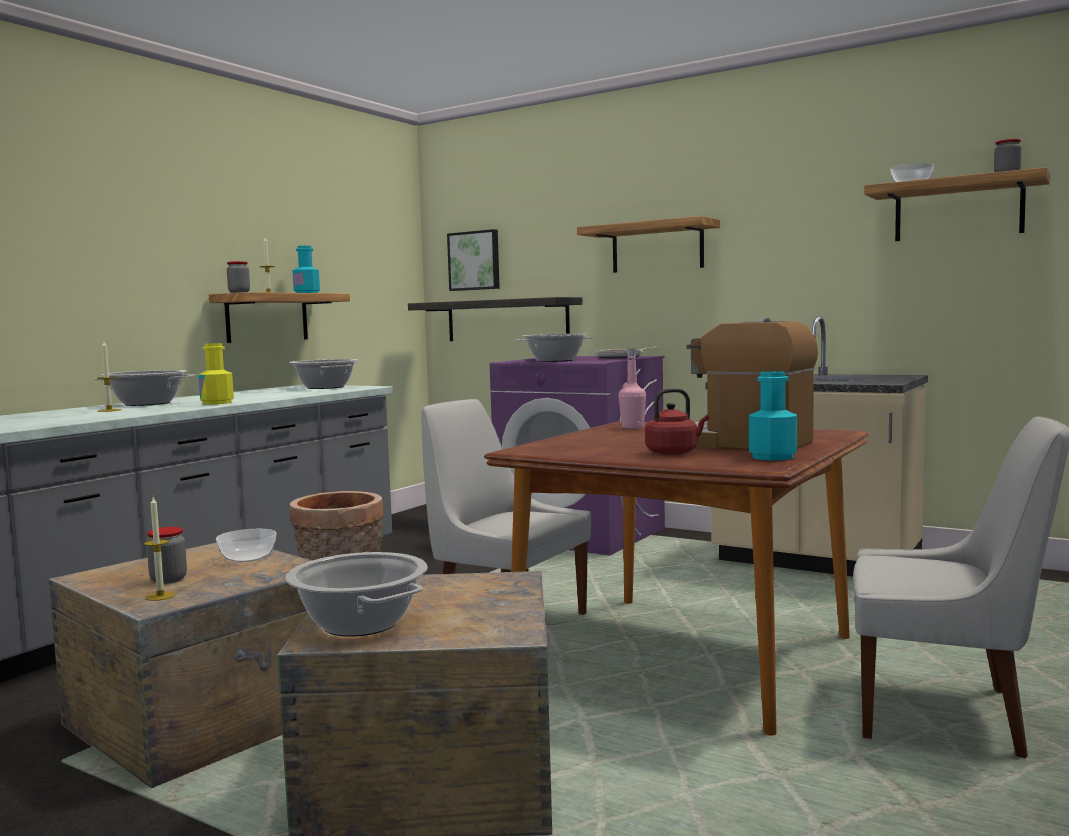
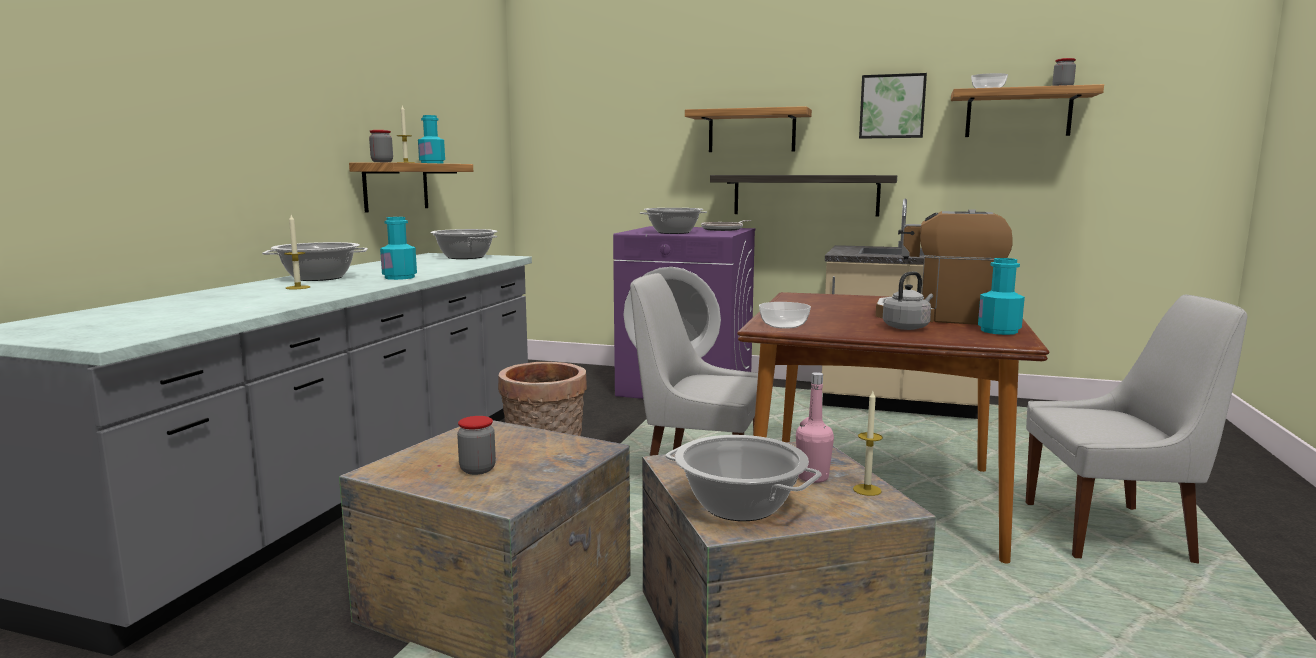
camera: 15 degrees left, 5 degrees up
candle [144,497,175,601] -> candle moved to [853,391,883,496]
yellow bottle [198,343,234,405] -> turquoise bottle [380,217,417,280]
bowl [216,529,277,562] -> bowl moved to [759,302,811,329]
shelf [408,297,583,341] -> shelf moved to [710,175,897,217]
picture [447,229,500,291] -> picture moved to [859,73,927,139]
pink bottle [619,349,646,429] -> pink bottle moved to [796,372,834,483]
red kettle [645,388,709,455] -> grey kettle [883,272,933,330]

